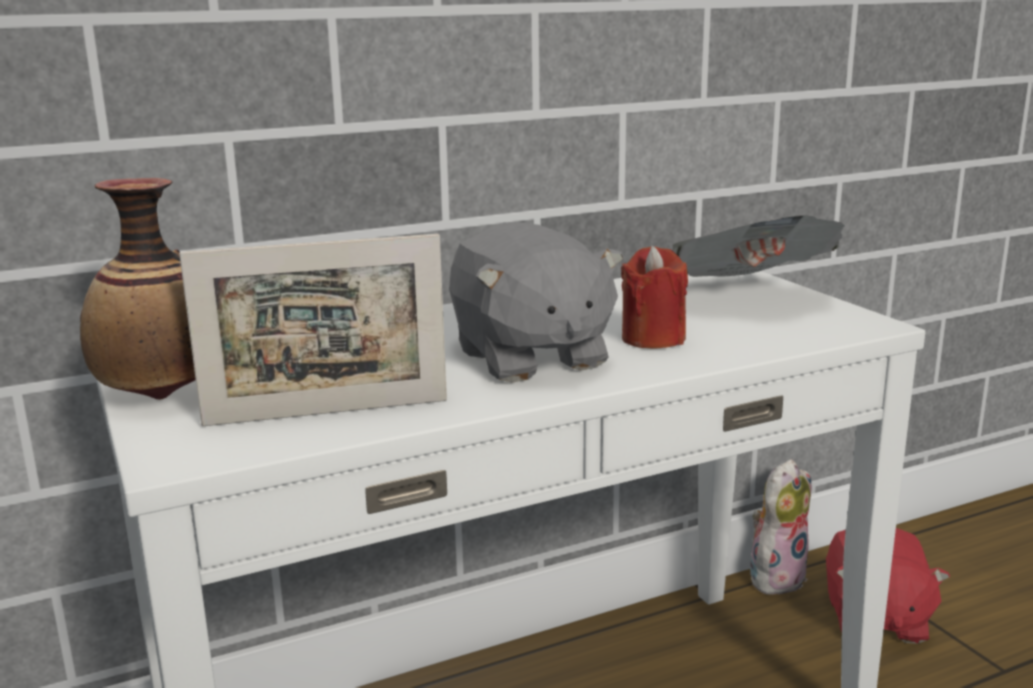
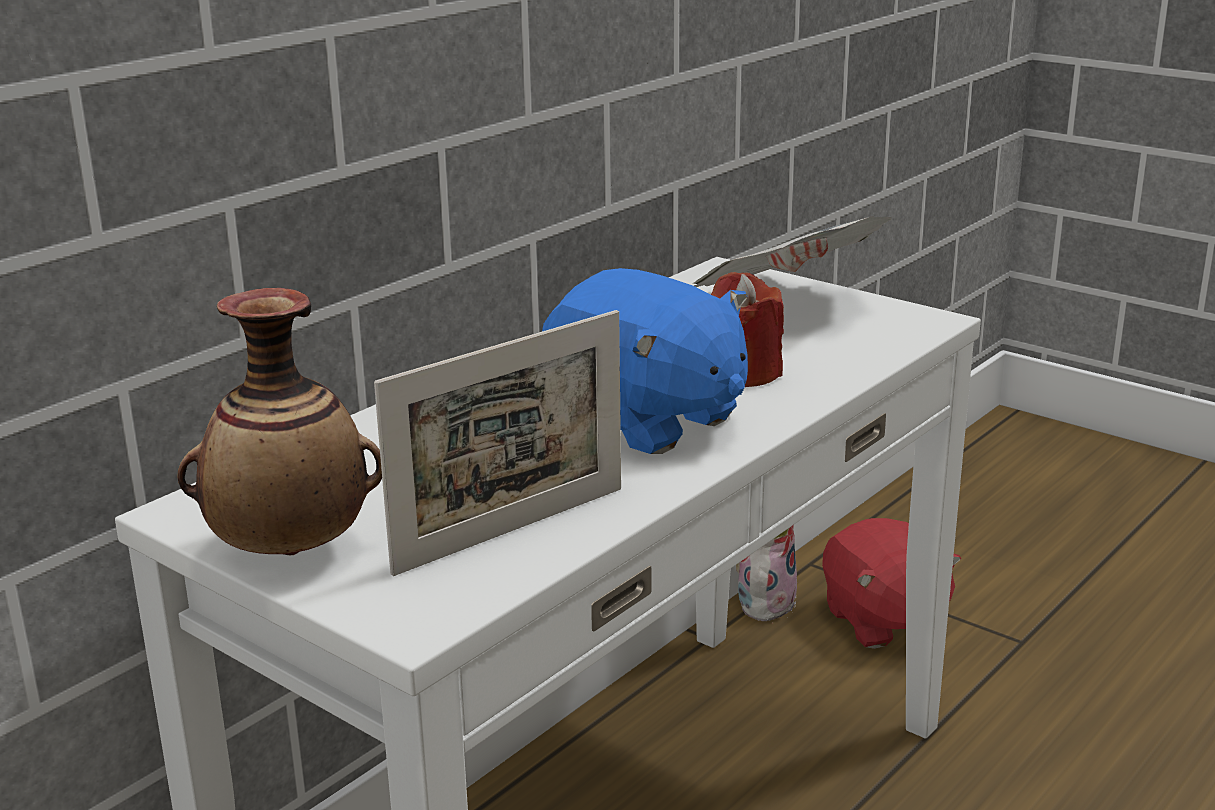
camera: 25 degrees left, 5 degrees up
grey plush toy [449,222,624,382] -> blue plush toy [542,268,748,454]

